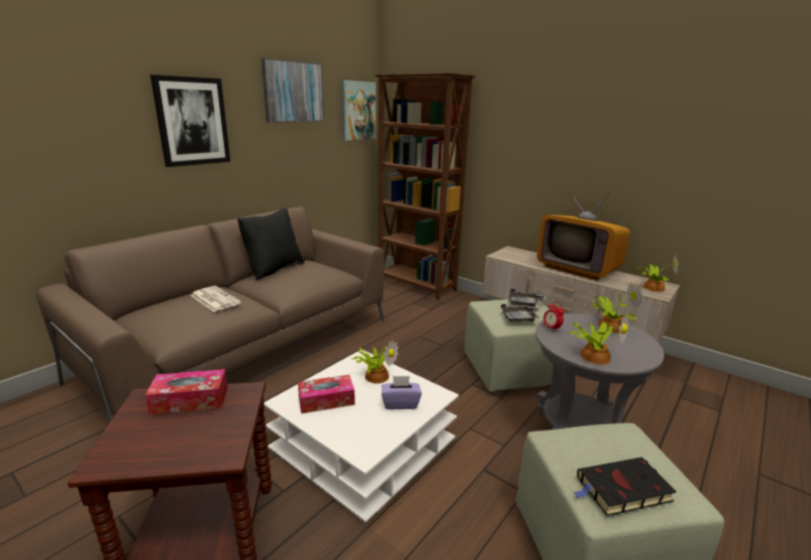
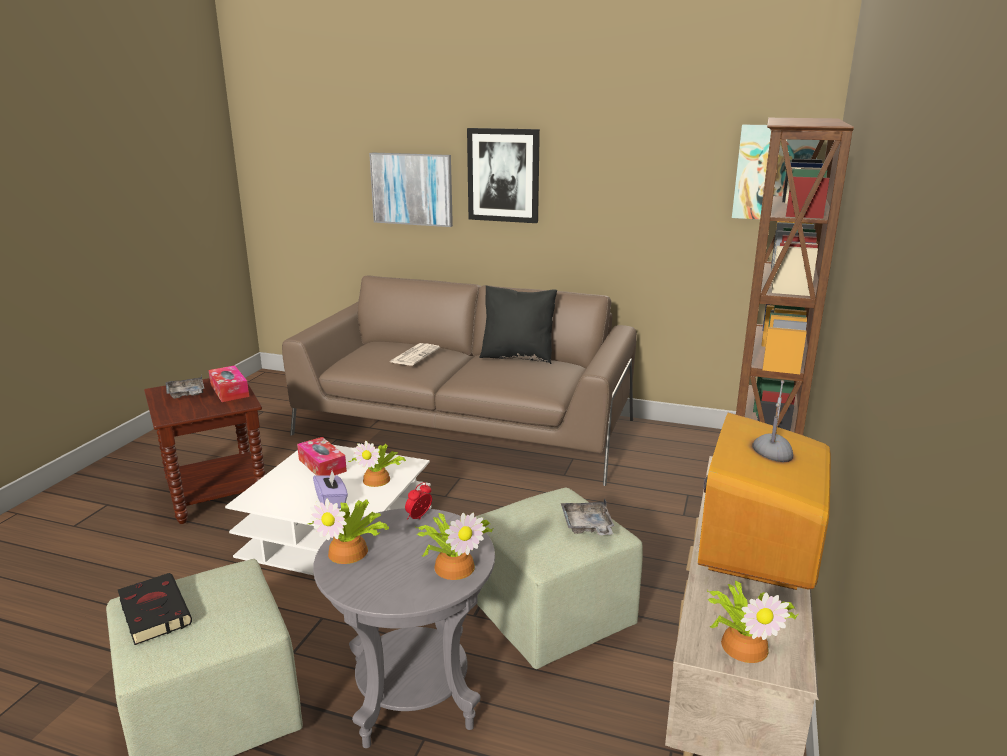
camera: 70 degrees right, 0 degrees up
picture [261,58,324,122] -> picture moved to [369,152,453,227]
grey tray [501,304,541,322] -> grey tray moved to [165,375,205,399]

